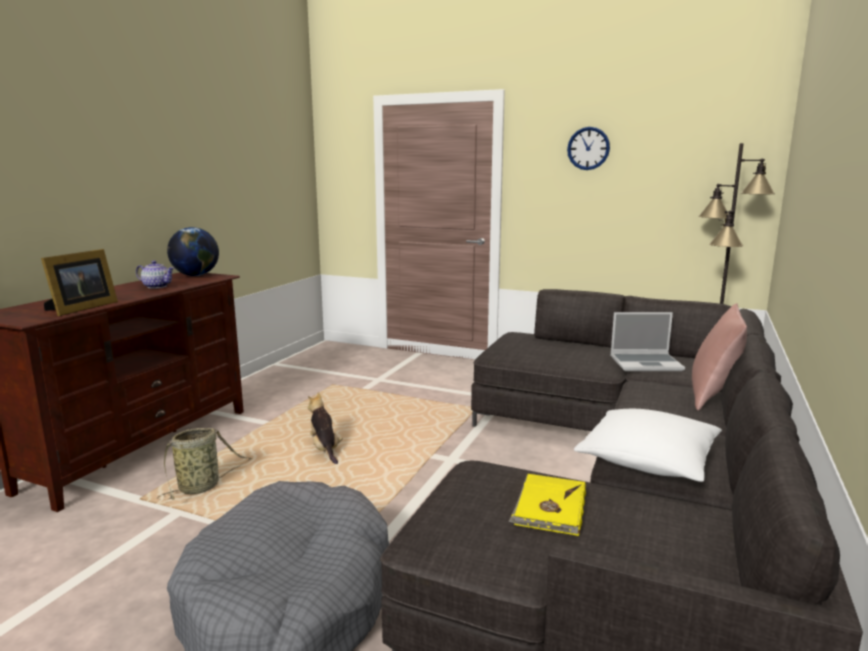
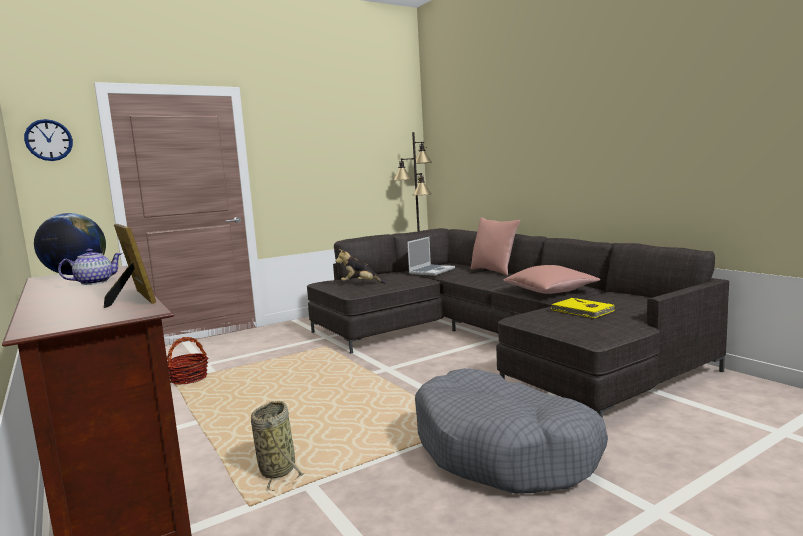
camera: 55 degrees left, 5 degrees down
plush toy [308,393,343,464] -> plush toy moved to [335,249,386,283]
wall clock [567,127,610,170] -> wall clock moved to [24,119,73,161]
white pillow [574,409,722,482] -> pink pillow [503,265,600,294]
none -> basket [167,337,208,384]

